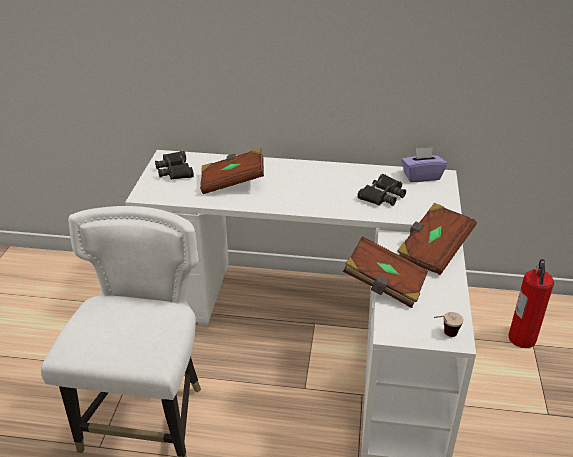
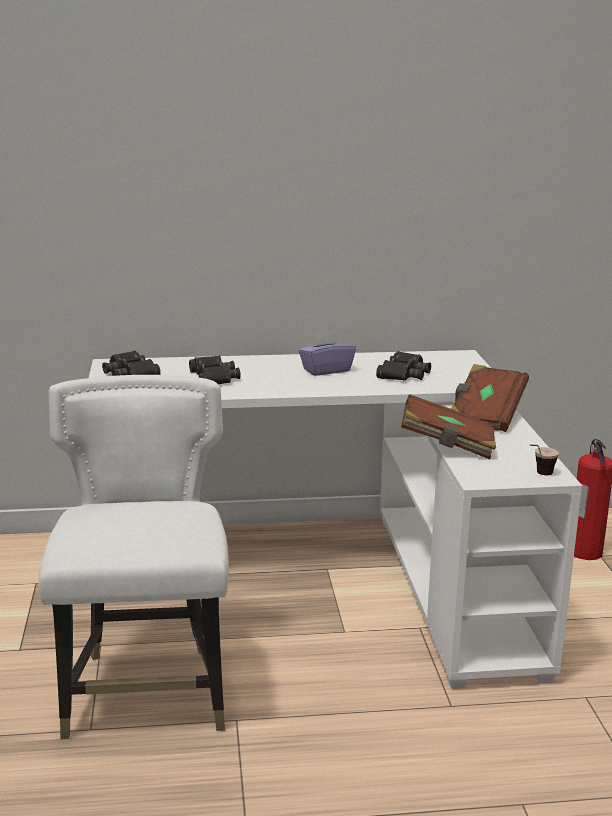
camera: 15 degrees left, 15 degrees down
brown book [200,148,264,194] -> black binoculars [189,356,241,384]
purple tissue box [401,147,447,182] -> purple tissue box moved to [299,330,356,376]

